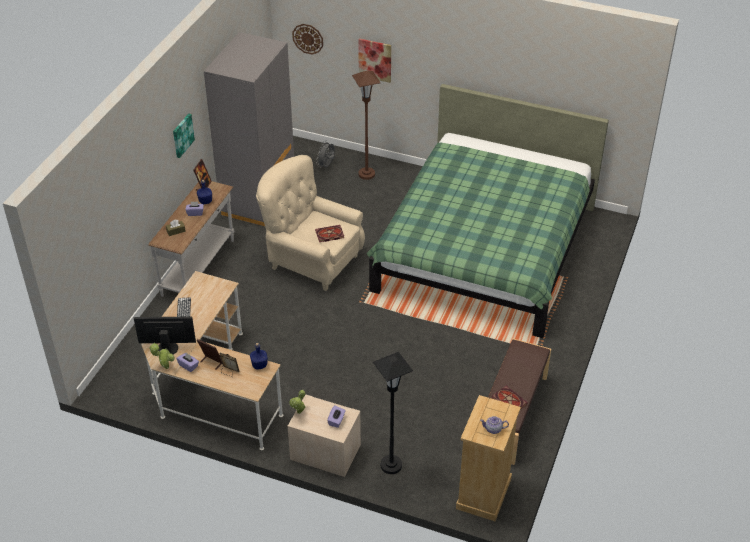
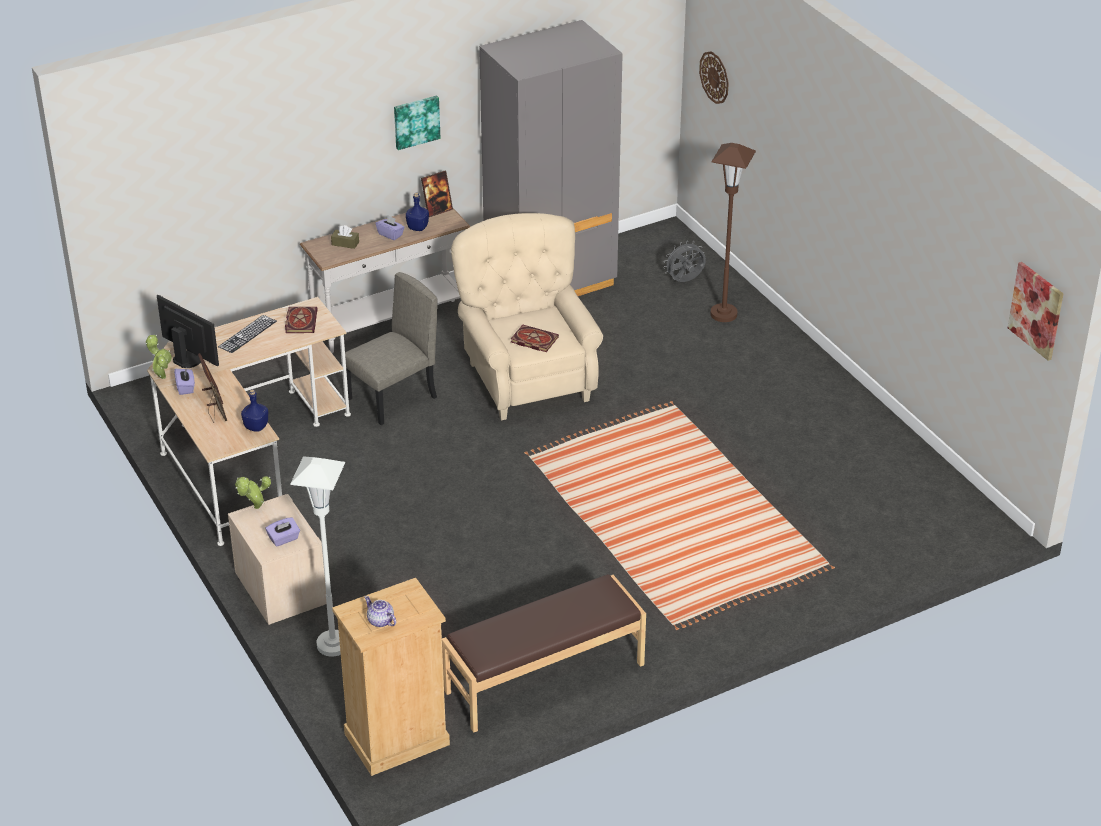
camera: 40 degrees right, 5 degrees down
picture [358,38,391,83] -> picture moved to [1008,262,1063,361]
green bed [366,84,609,338] -> none
black floor lamp [373,352,413,474] -> white floor lamp [290,456,345,657]
book [492,386,528,408] -> book moved to [285,307,318,333]
none -> beige chair [341,272,437,425]

